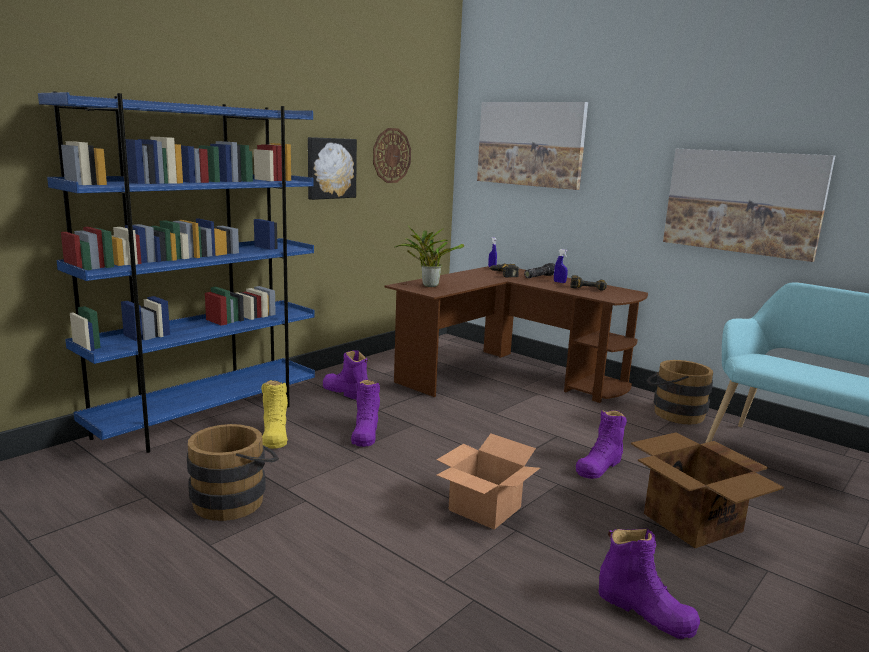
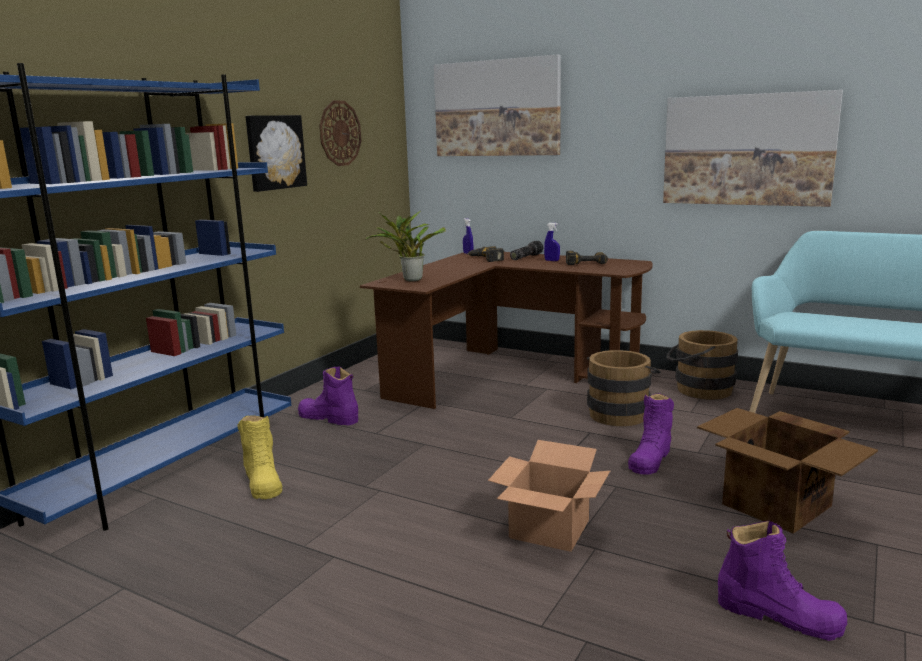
camera: 10 degrees left, 0 degrees up
brown bucket [187,424,279,521] -> brown bucket moved to [587,350,661,426]
purple boot [351,379,380,447] -> none

